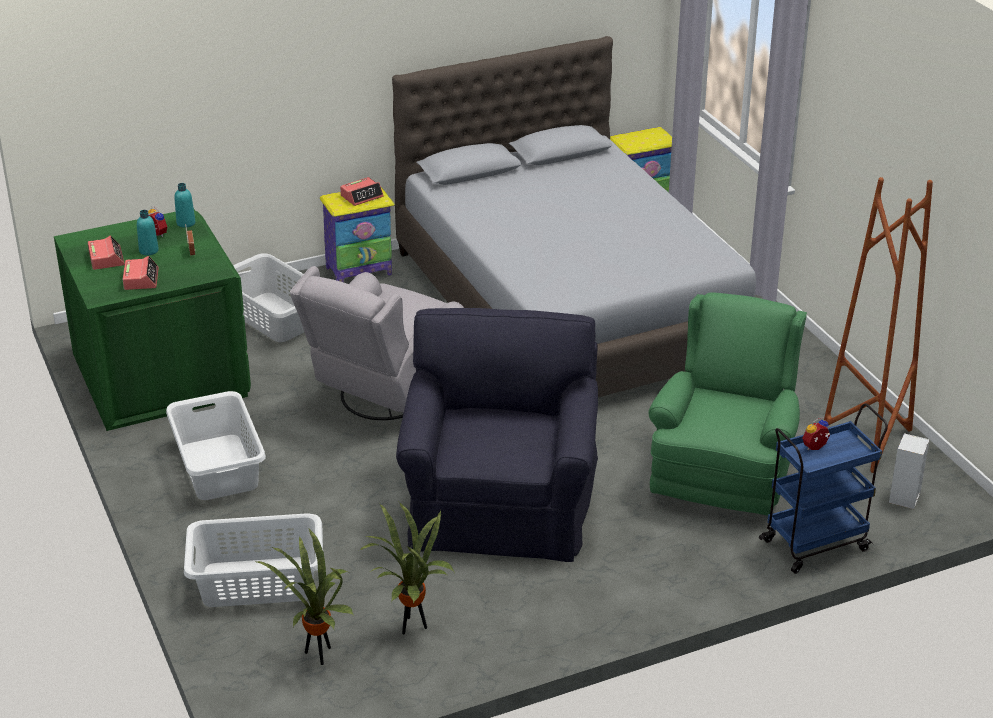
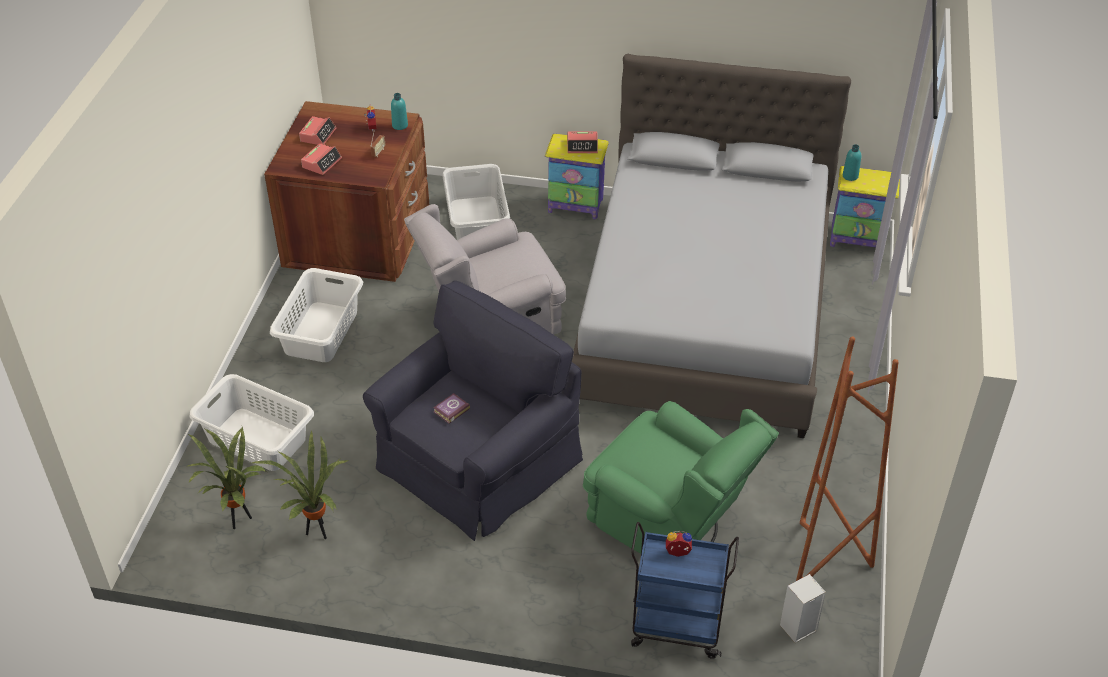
camera: 35 degrees right, 10 degrees up
green dresser [54,209,251,431] -> brown dresser [264,101,429,282]
turquoise bottle [137,210,159,255] -> turquoise bottle moved to [843,144,861,181]
green armchair [649,292,807,516] -> green armchair turned 75 degrees clockwise [583,401,779,554]
none -> book [433,393,470,424]

